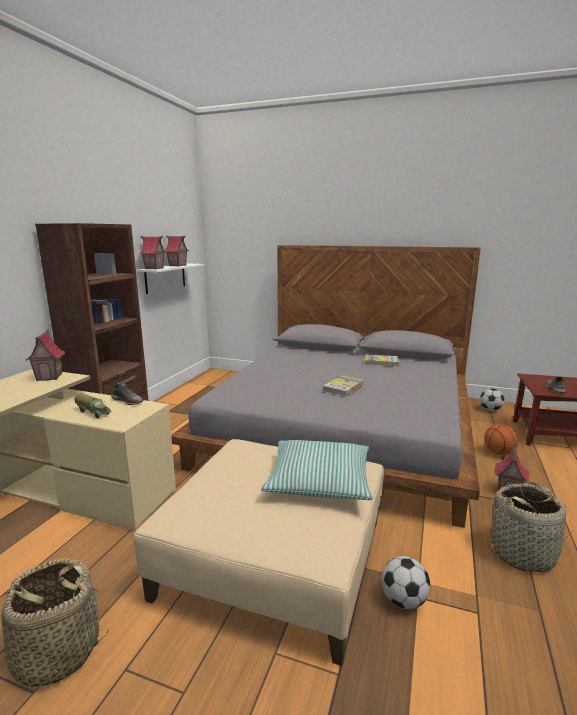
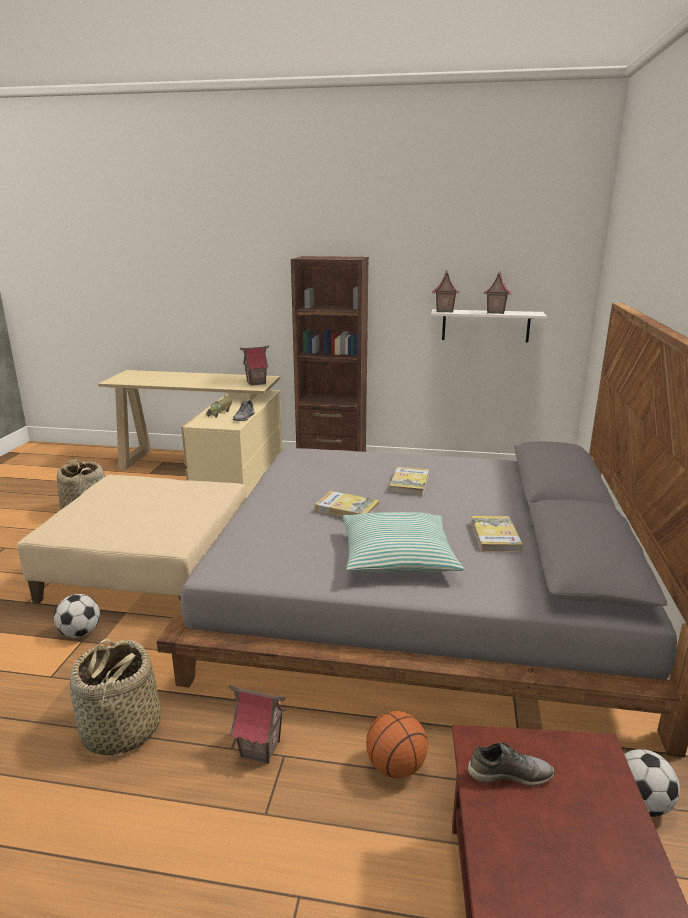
camera: 80 degrees right, 5 degrees up
pillow [261,440,373,500] -> pillow moved to [343,512,464,573]
none -> book [389,467,429,495]

